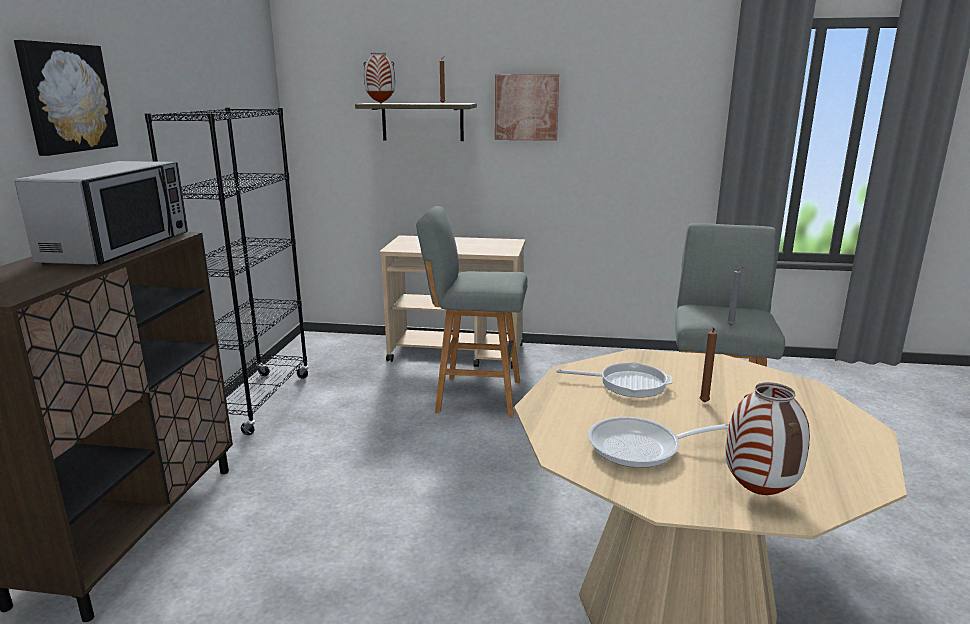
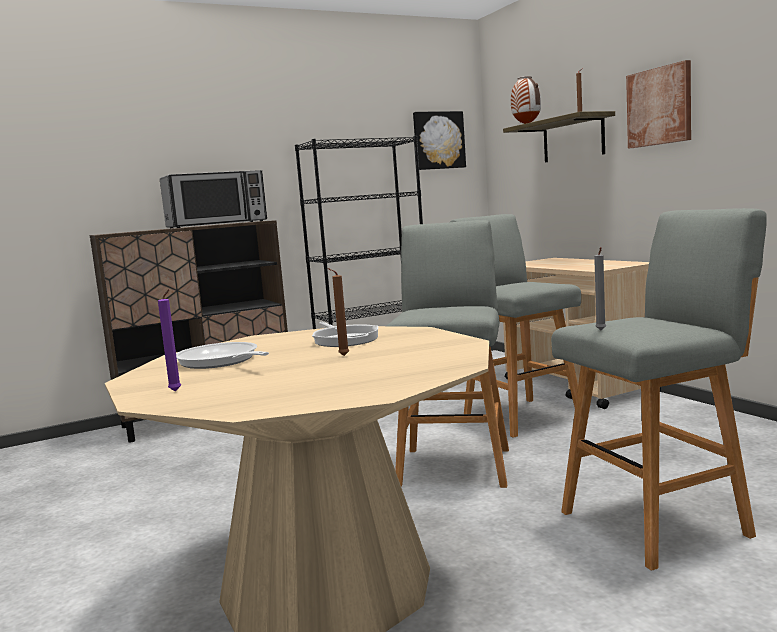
camera: 55 degrees right, 10 degrees down
picture [14,40,118,156] -> picture moved to [413,111,466,170]
vase [725,382,810,495] -> purple candle [158,289,181,392]
none -> grey stool [387,220,509,488]

